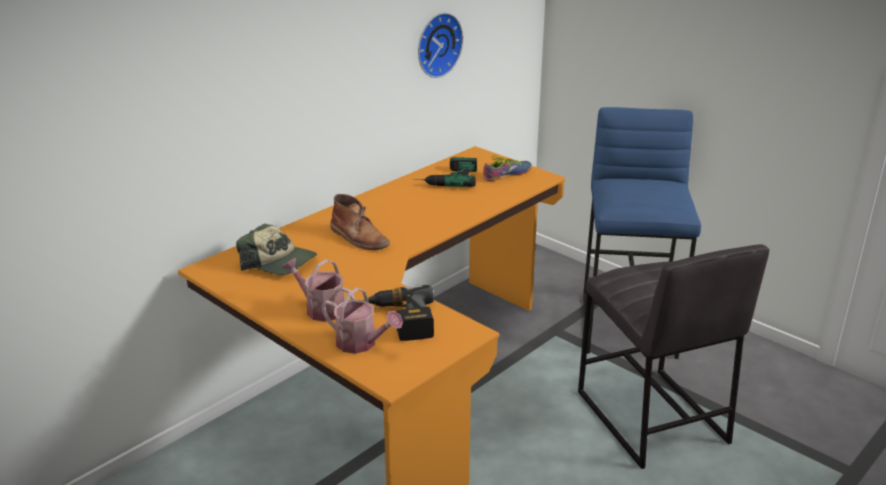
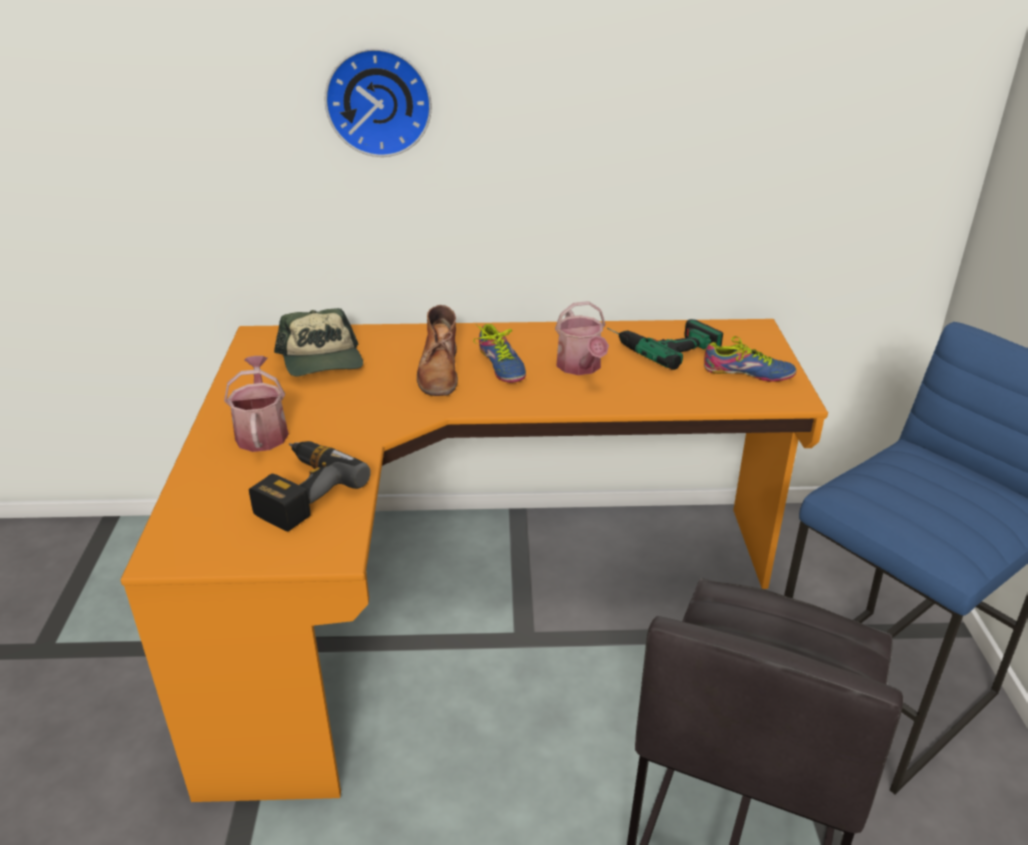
camera: 45 degrees right, 5 degrees up
watering can [322,288,403,354] -> watering can moved to [555,301,609,375]
wall clock [418,13,463,78] -> wall clock moved to [324,48,432,157]
none -> shoe [473,324,526,383]

